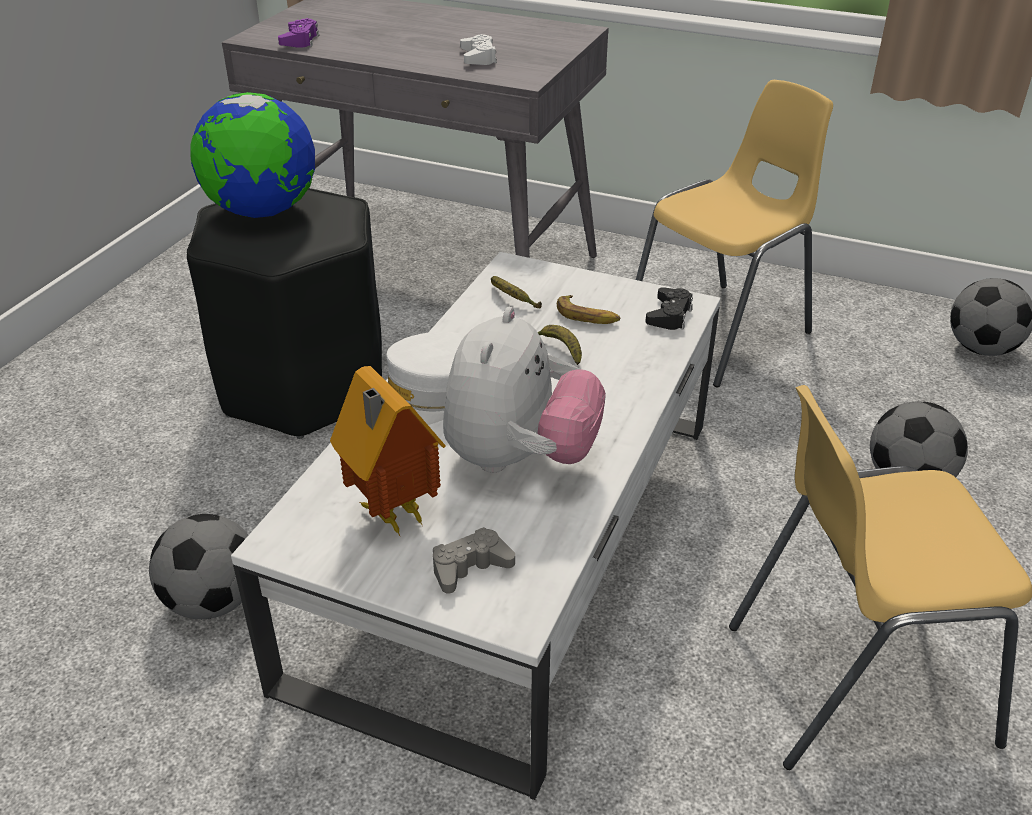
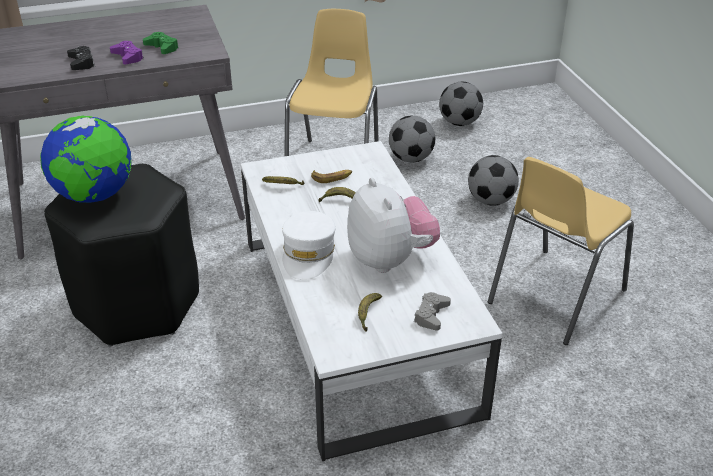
camera: 40 degrees left, 0 degrees up
football [149,514,248,619] -> football moved to [389,116,435,162]
purple game controller [278,18,319,48] -> purple game controller moved to [110,41,144,64]
toy house [330,366,446,536] -> banana [358,293,382,332]
white game controller [460,34,497,65] -> green game controller [143,32,179,54]
black game controller [645,287,693,330] -> black game controller moved to [67,46,95,70]

